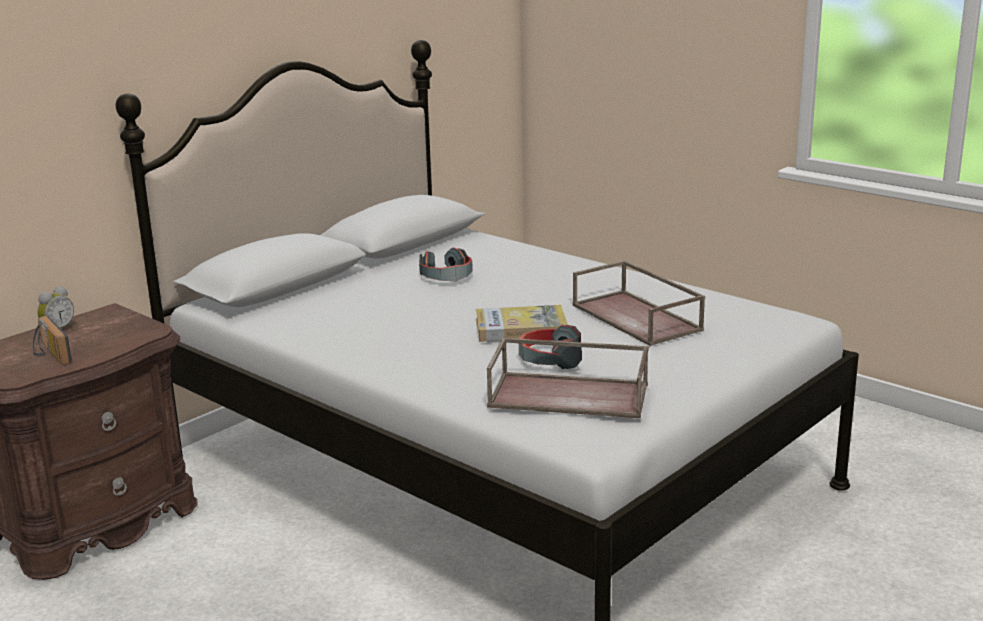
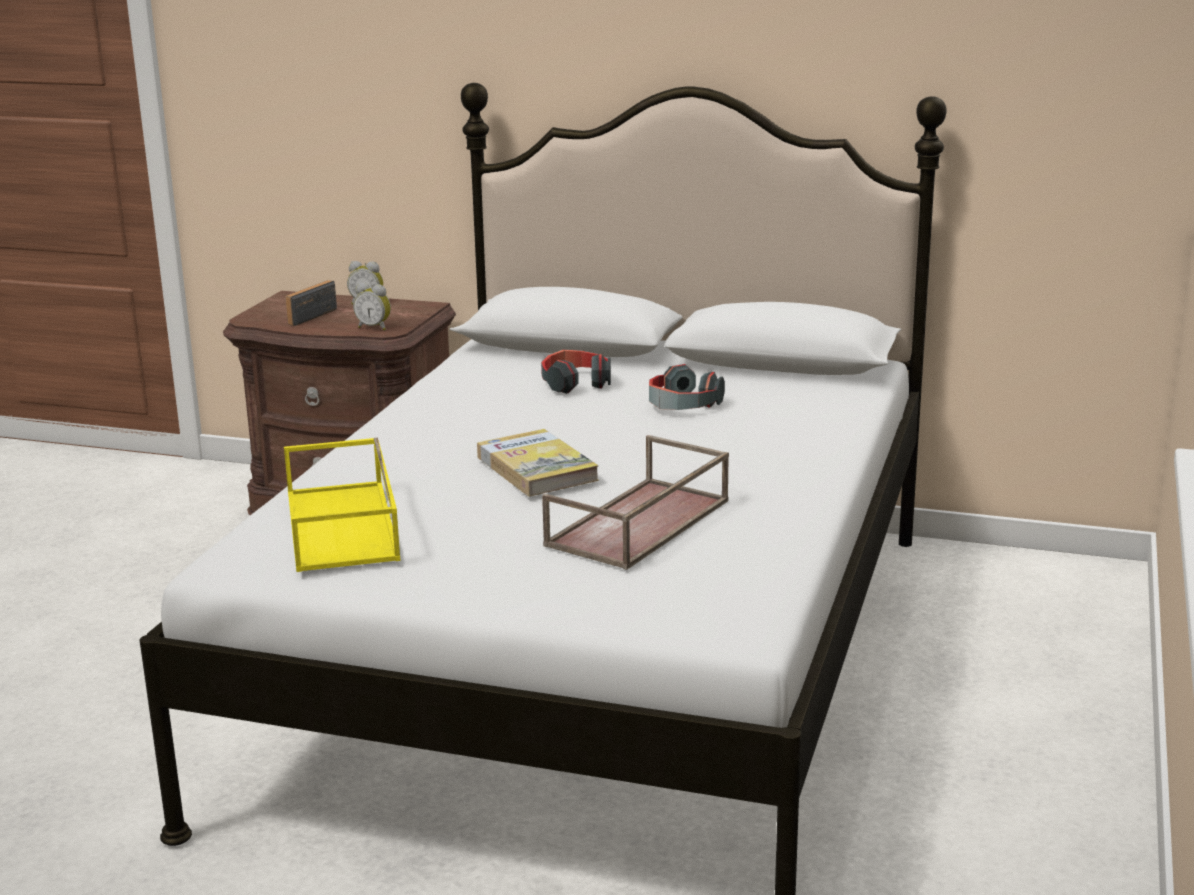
camera: 65 degrees right, 0 degrees up
brown tray [487,338,649,418] -> yellow tray [284,438,401,572]
headphones [519,325,582,369] -> headphones moved to [541,350,611,394]
none -> alarm clock [353,283,391,331]

